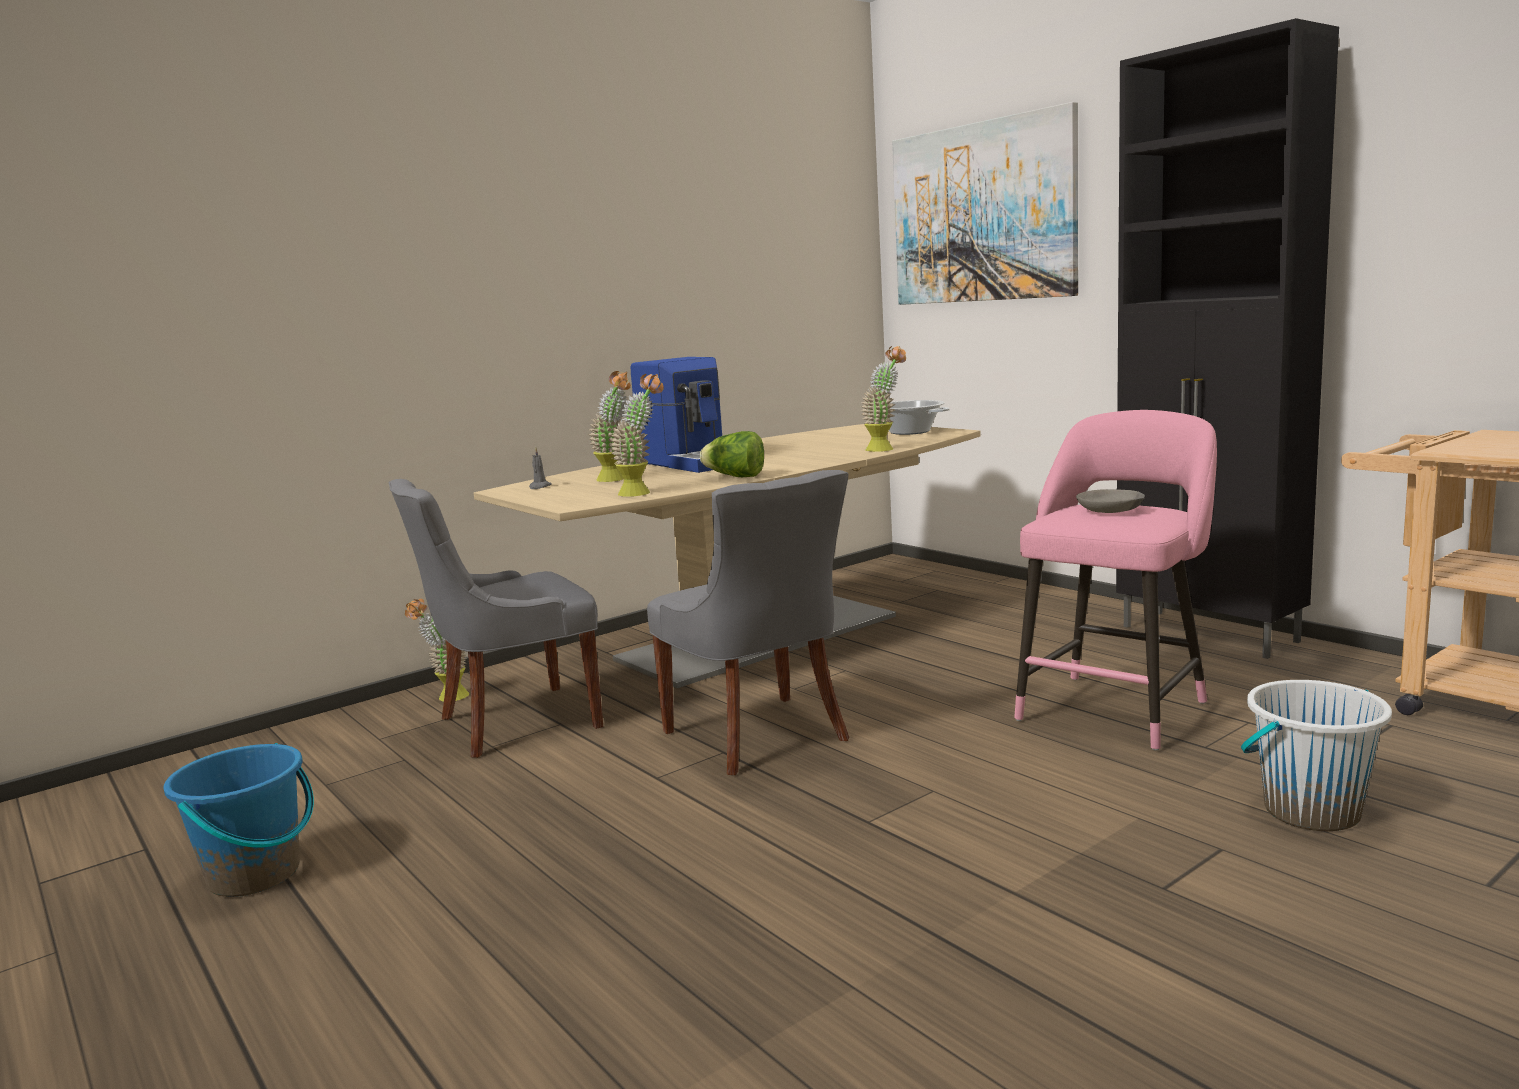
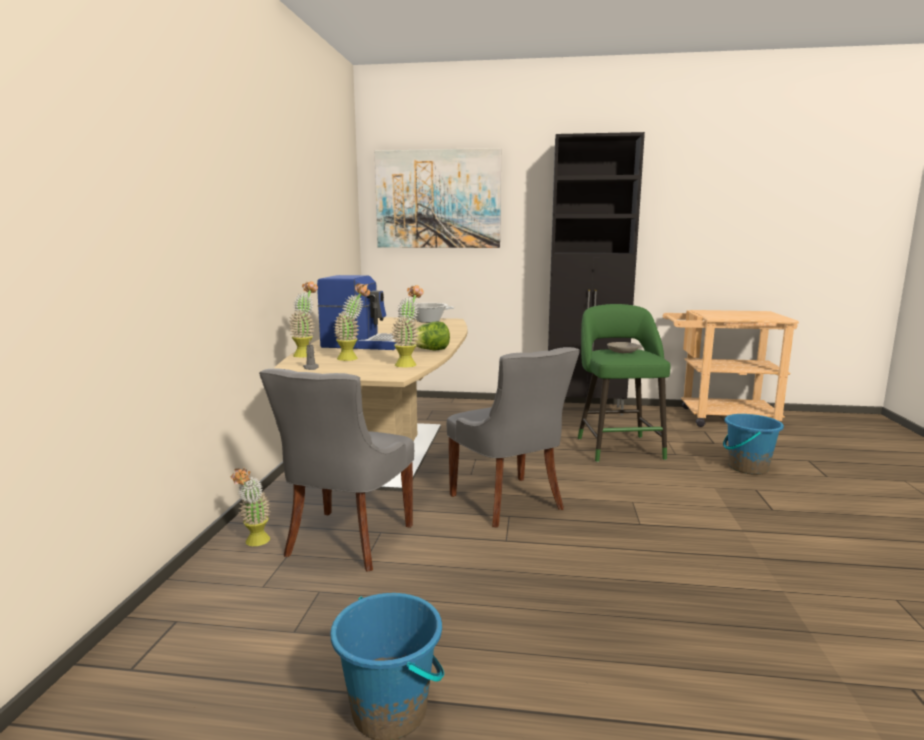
camera: 45 degrees left, 0 degrees up
grey chair [647,470,850,775] -> grey chair turned 45 degrees clockwise [447,347,580,528]
potted plant [861,346,906,452] -> potted plant moved to [289,281,318,358]
pink stool [1014,410,1217,751] -> green stool [578,304,670,462]
white bucket [1241,680,1392,831] -> blue bucket [723,414,784,475]

